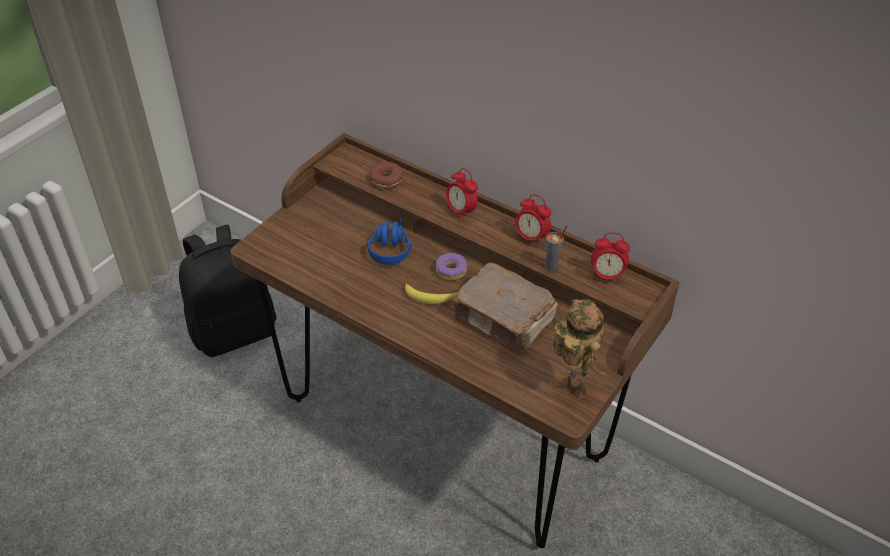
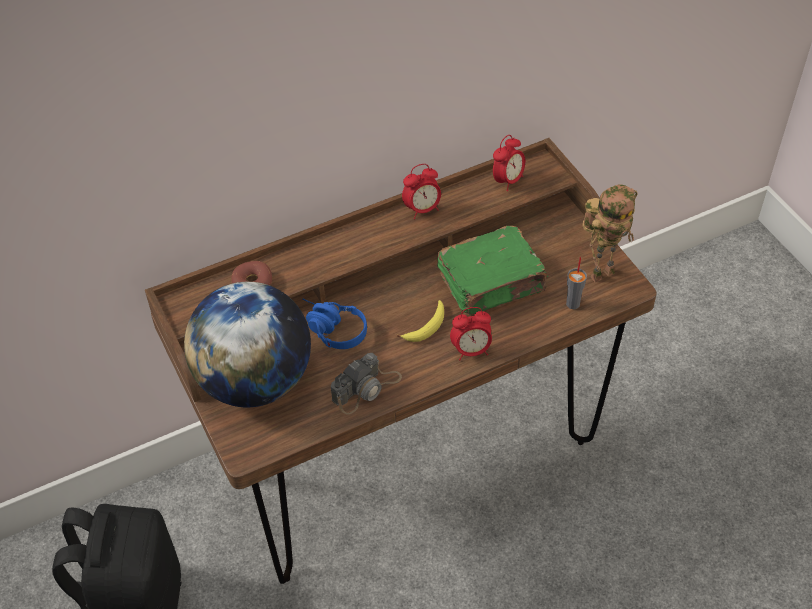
camera: 60 degrees left, 5 degrees up
donut [435,253,467,281] -> none
alarm clock [446,168,478,220] -> alarm clock moved to [450,307,492,360]
brown book [451,262,557,355] -> green book [437,226,548,315]
grey cup [545,226,567,271] -> grey cup moved to [566,257,587,309]
toy robot [552,299,606,399] -> toy robot turned 150 degrees clockwise [582,184,637,283]
none -> globe [184,282,311,407]
none -> camera [331,353,402,415]

